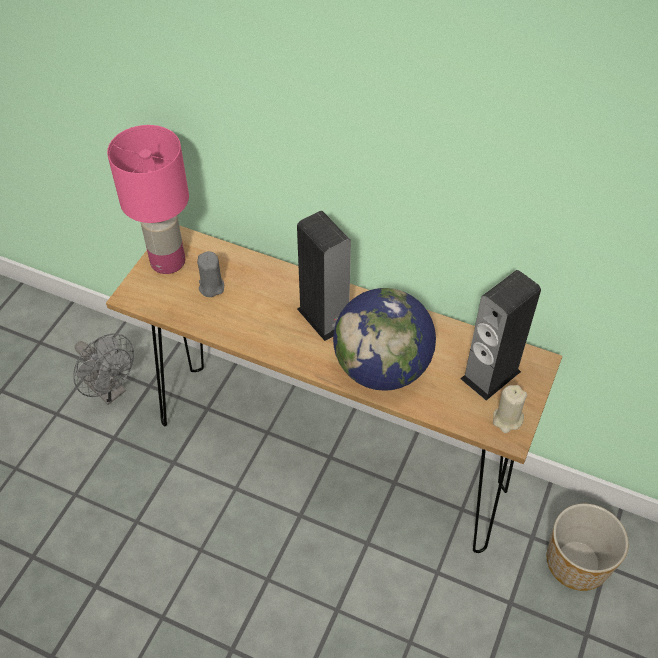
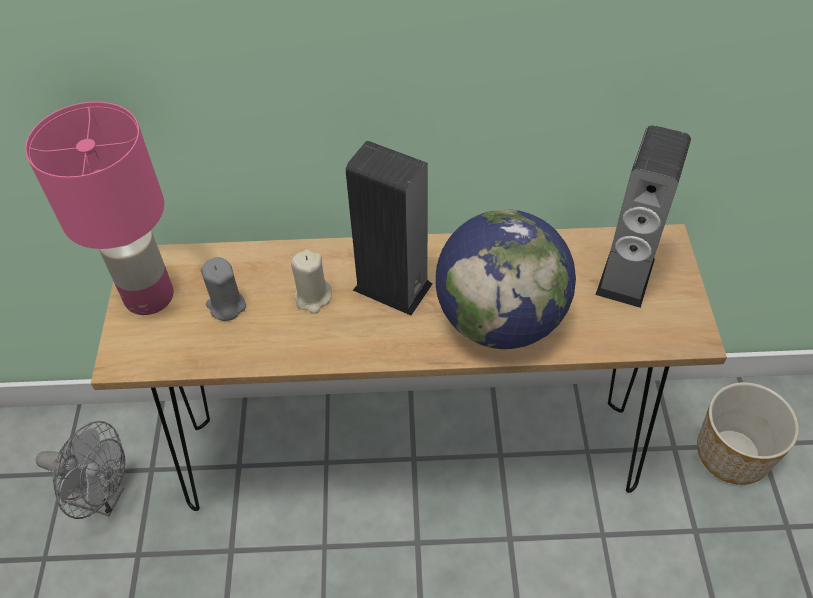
camera: 25 degrees left, 0 degrees up
beige candle [493,385,527,433] -> beige candle moved to [291,249,332,314]

